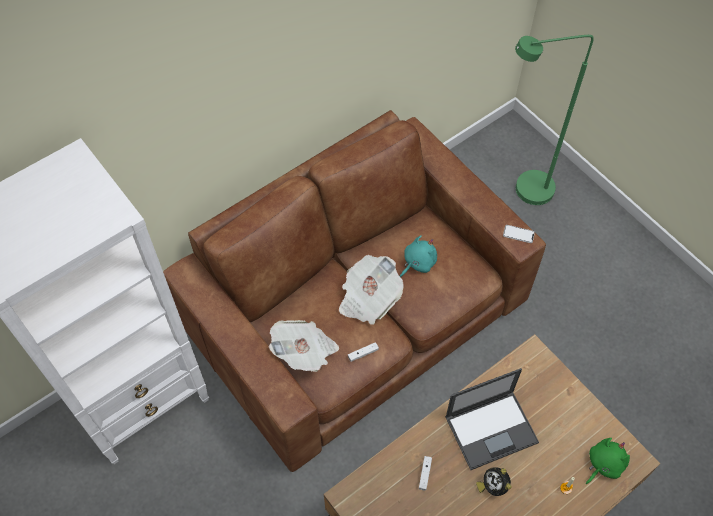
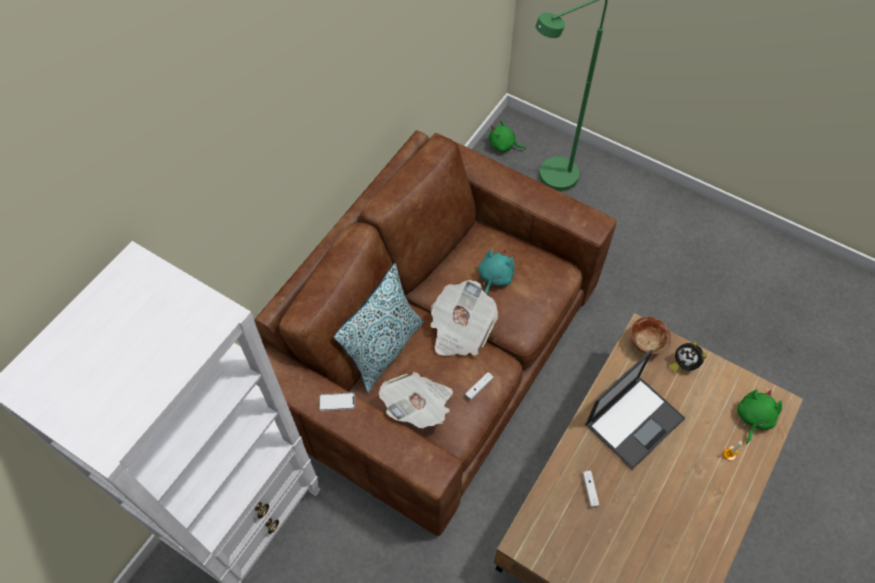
camera: 20 degrees left, 0 degrees up
alarm clock [476,467,512,496] -> alarm clock moved to [669,341,707,373]
phone [503,225,535,243] -> phone moved to [319,393,355,411]
none -> pillow [334,263,424,393]
none -> green plush toy [489,120,526,152]
none -> bowl [631,316,672,354]

